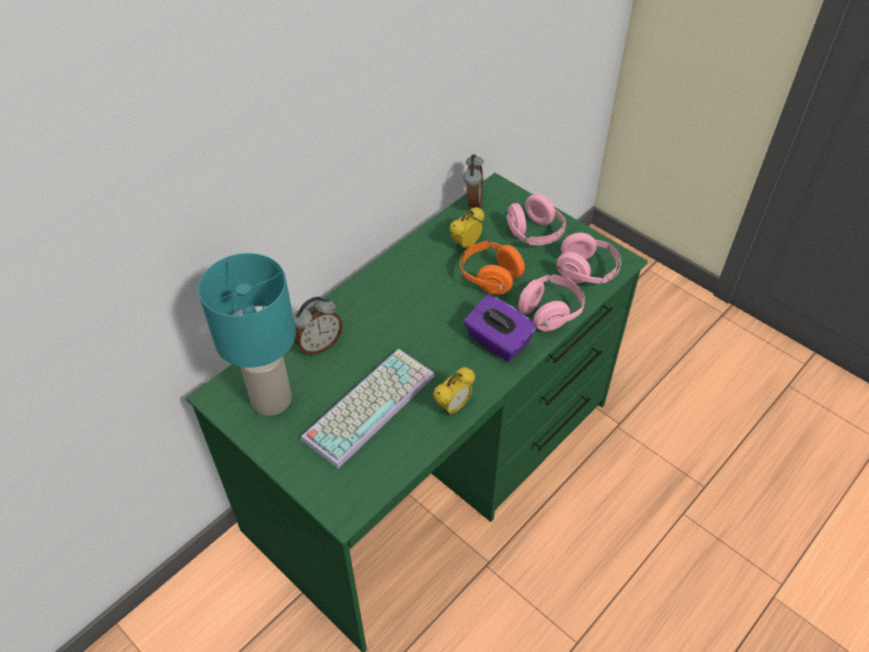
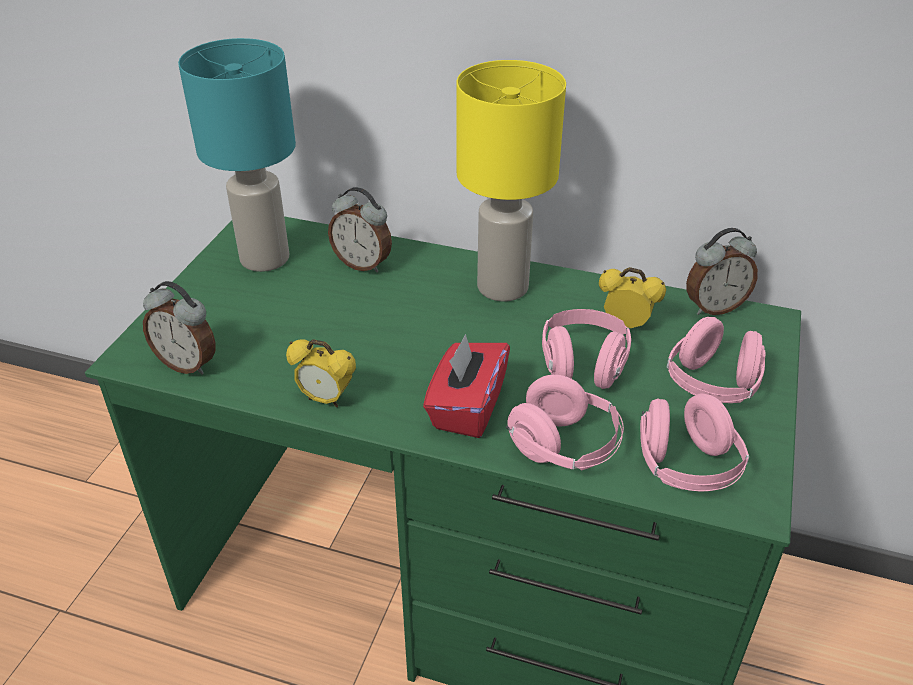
camera: 65 degrees right, 10 degrees down
keyboard [301,349,435,468] -> none
orange headphones [460,241,526,295] -> pink headphones [542,309,631,389]
purple tissue box [464,295,536,362] -> red tissue box [423,334,510,438]
none -> alarm clock [143,281,216,375]
none -> yellow table lamp [456,60,566,301]

